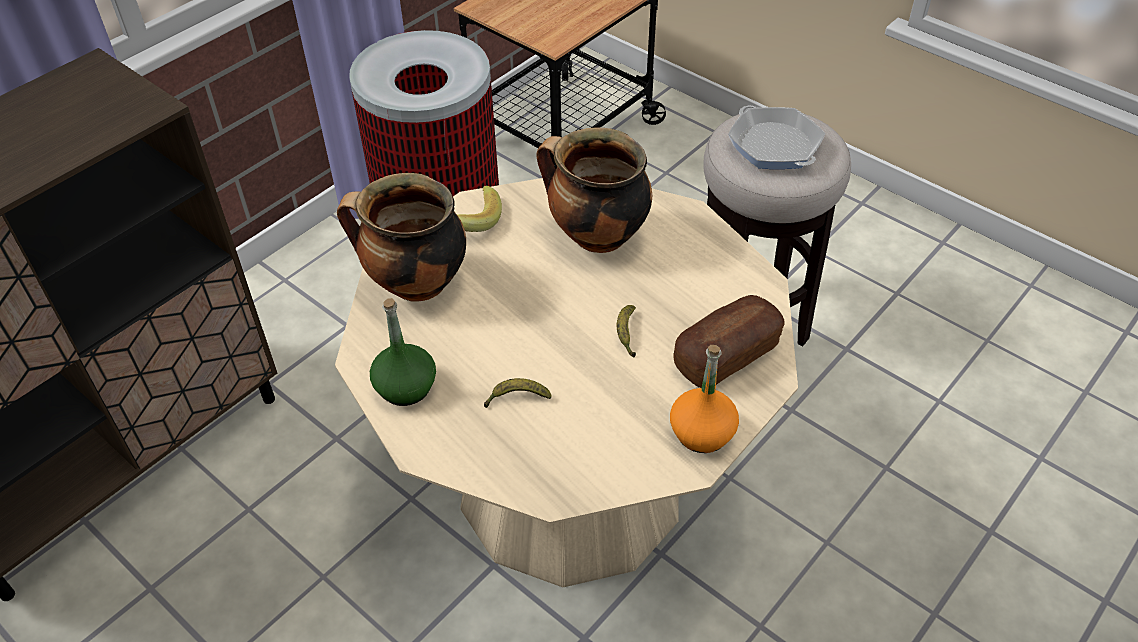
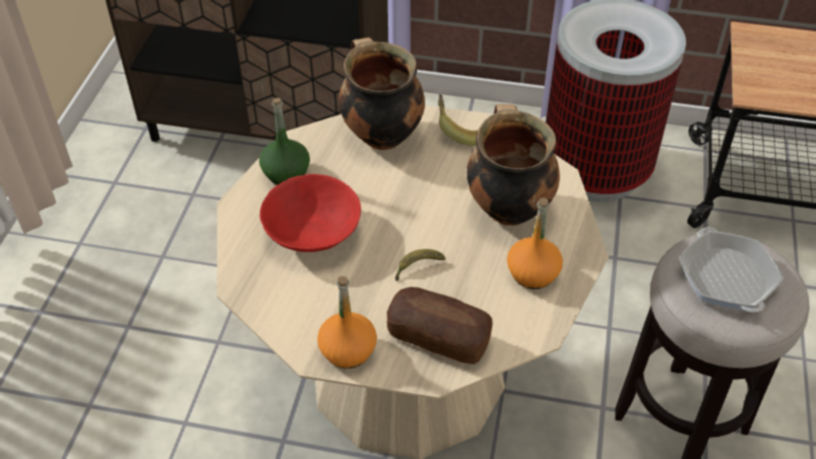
camera: 60 degrees right, 0 degrees up
banana [484,378,552,408] -> red bowl [260,174,361,252]
frying pan [728,105,825,169] -> frying pan turned 45 degrees counterclockwise [679,227,783,312]
none -> orange bottle [507,197,563,289]

